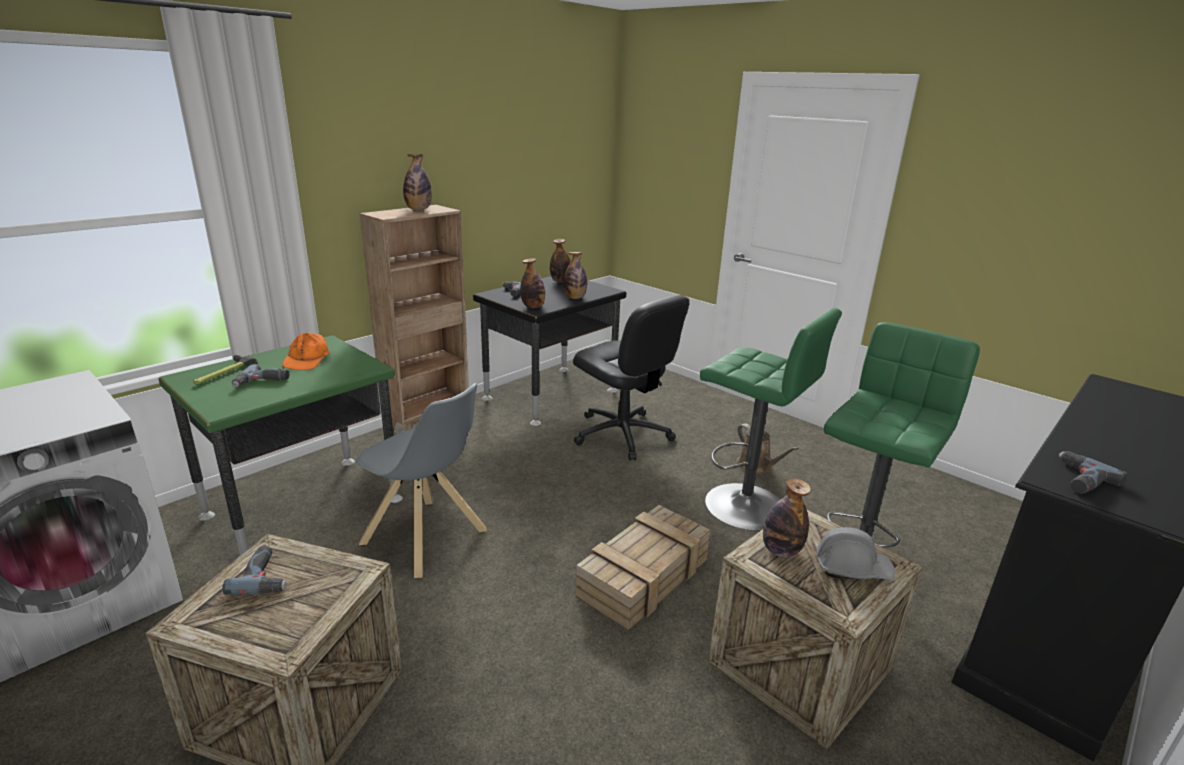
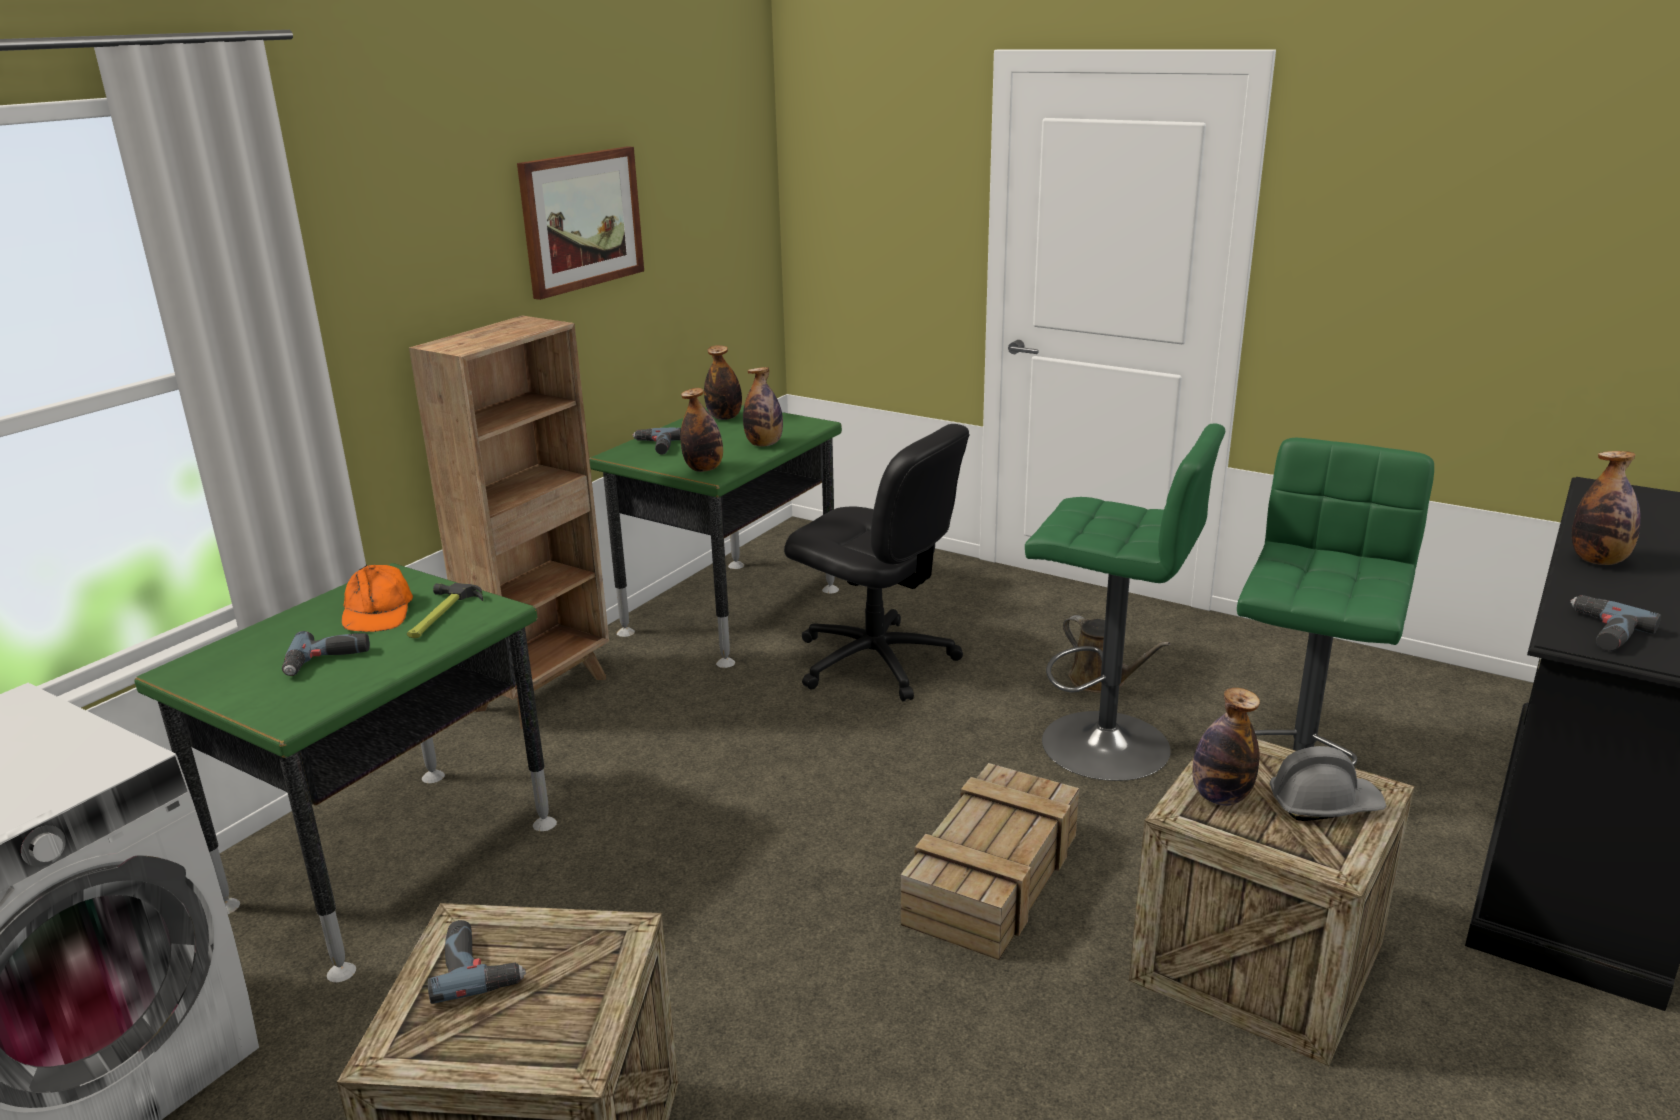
camera: 10 degrees left, 0 degrees up
hammer [193,355,258,385] -> hammer moved to [407,583,483,638]
grey chair [356,383,487,578] -> none
bottle [403,154,432,210] -> bottle moved to [1572,451,1641,565]
black desk [473,276,626,426] -> green desk [589,405,842,668]
none -> picture [517,146,644,300]

